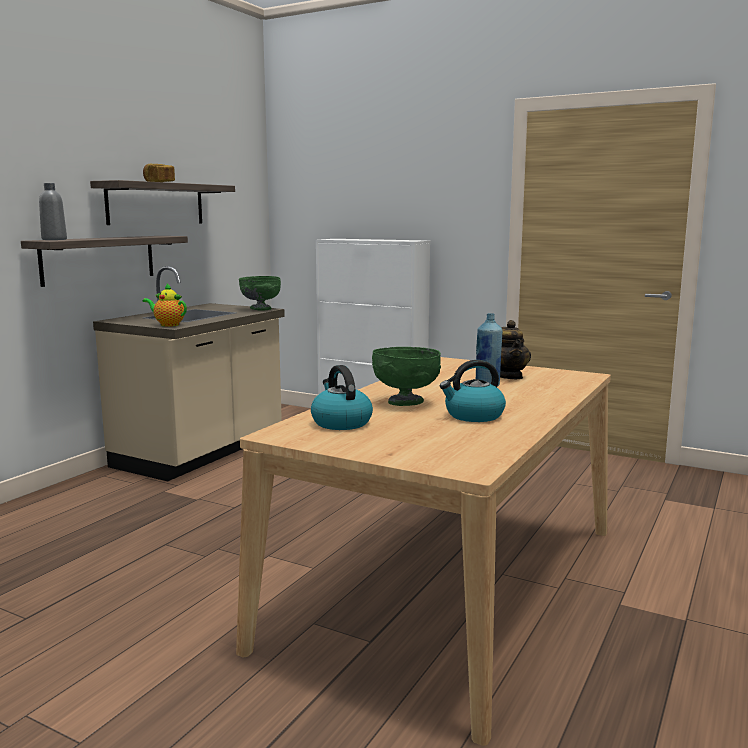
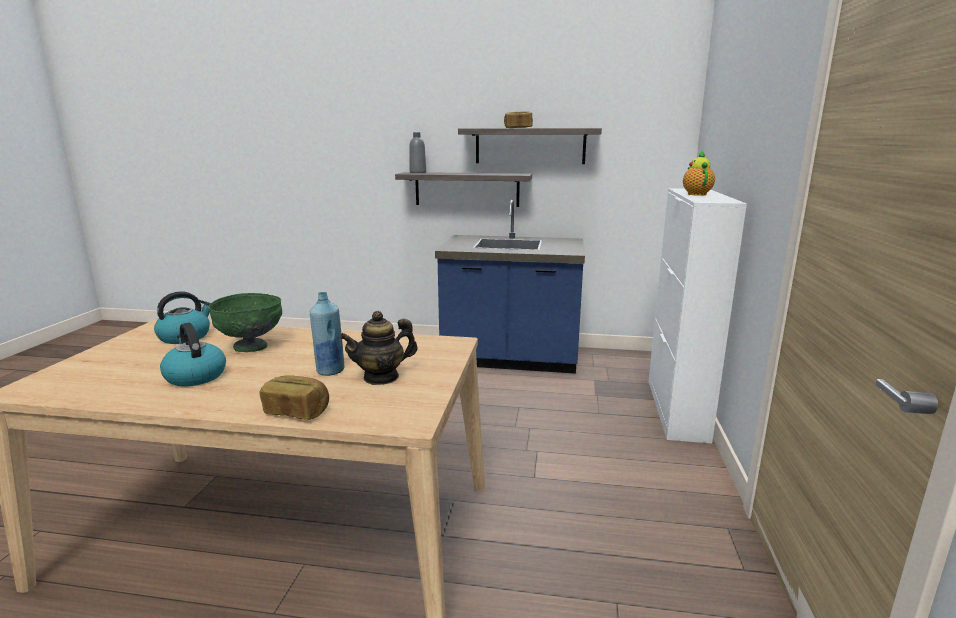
camera: 70 degrees right, 5 degrees up
beige counter [93,266,285,481] -> blue counter [435,200,585,374]
teapot [143,283,187,327] -> teapot moved to [683,151,715,196]
green bowl [239,276,281,310] -> none
none -> bread [260,375,329,420]

